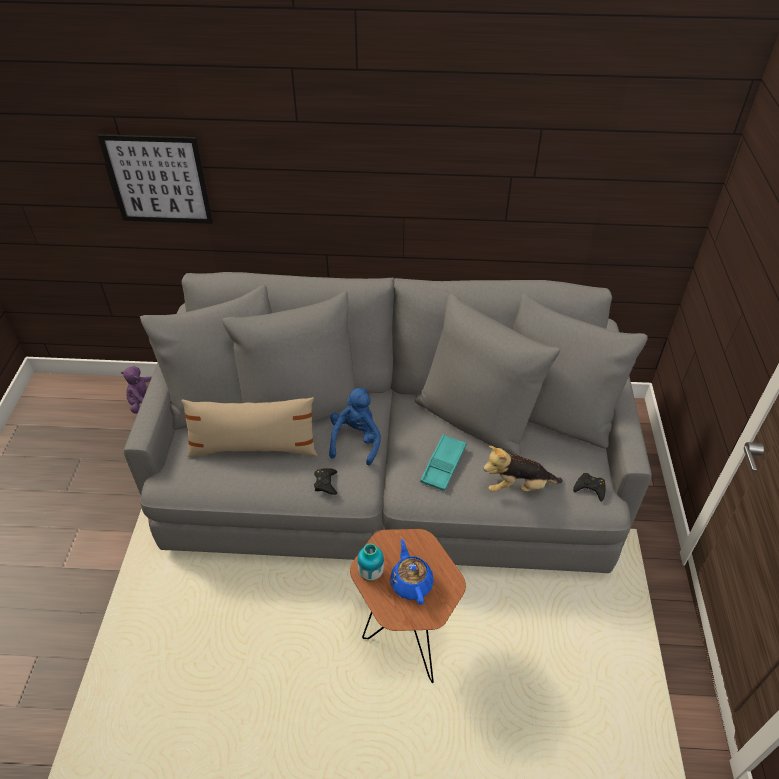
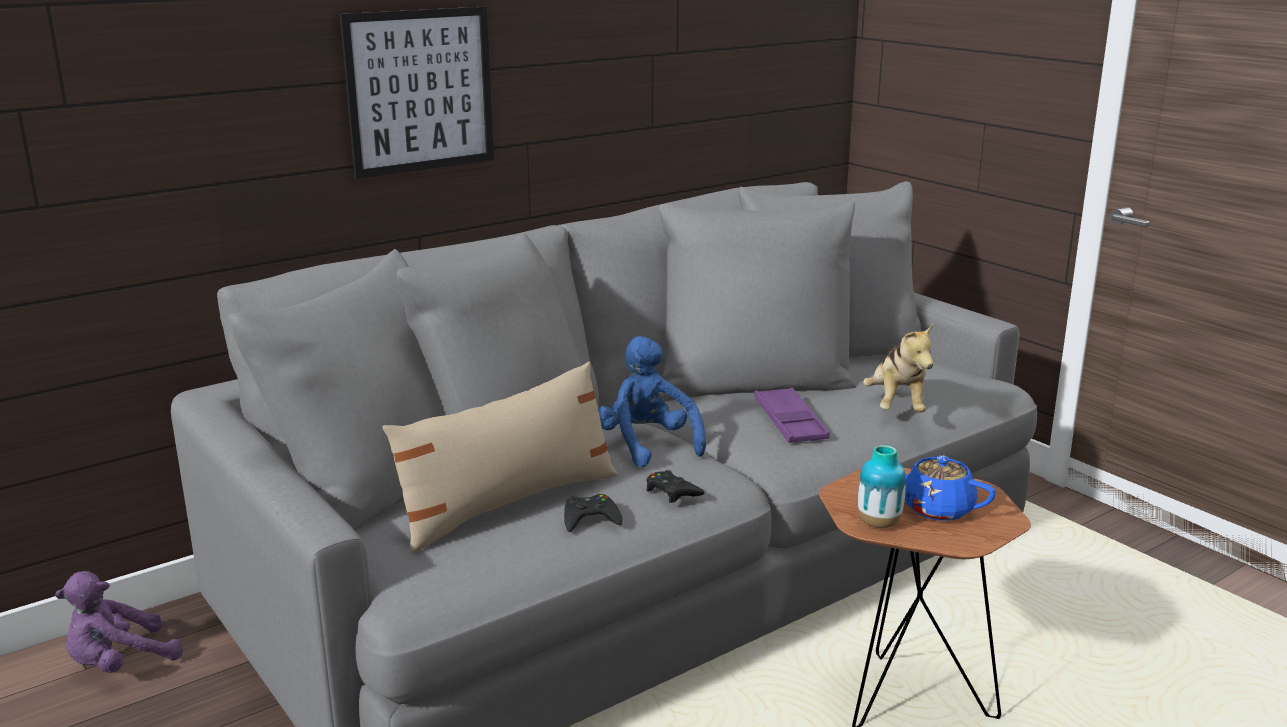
camera: 40 degrees left, 25 degrees down
picture [98,134,213,224] -> picture moved to [340,6,494,179]
turquoise tray [420,434,467,491] -> purple tray [754,387,829,443]
plush toy [484,446,563,492] -> plush toy turned 45 degrees counterclockwise [863,323,934,412]
black game controller [573,473,606,501] -> black game controller moved to [564,494,623,532]

